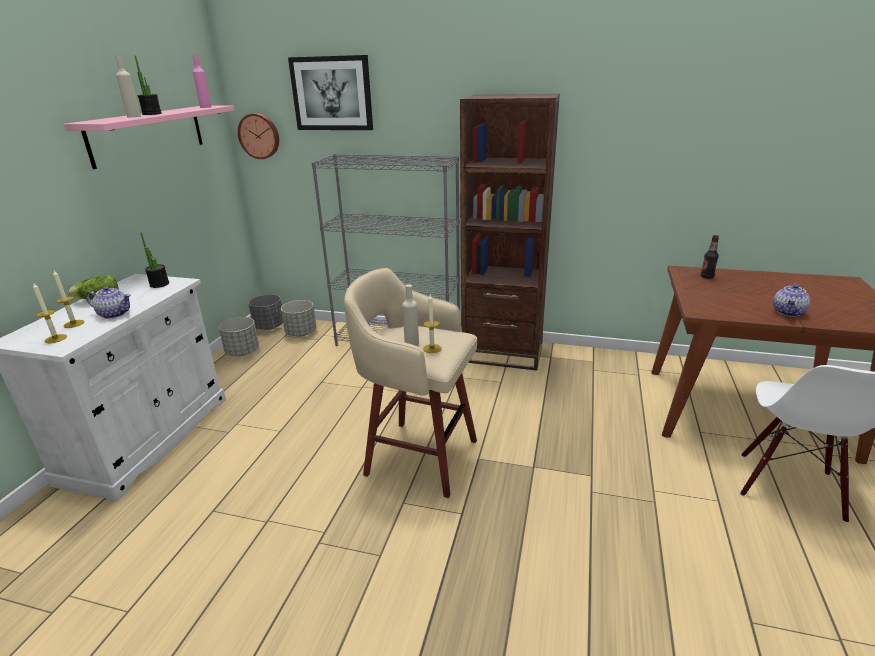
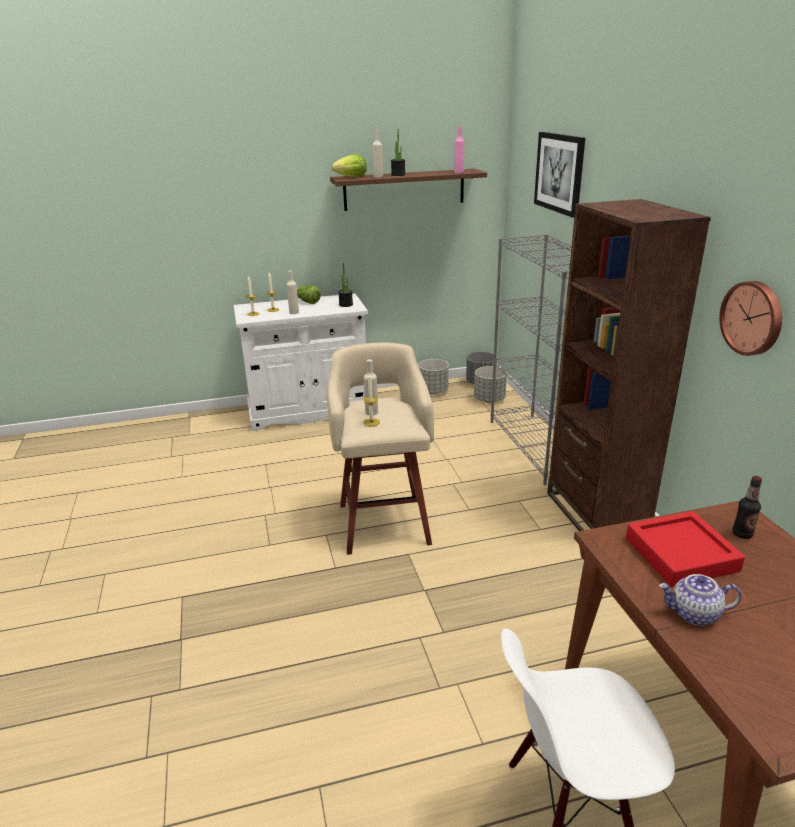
camera: 60 degrees right, 0 degrees up
pink shelf [64,105,235,169] -> brown shelf [330,169,487,211]
teapot [86,286,131,319] -> beige bottle [287,270,299,314]
wall clock [238,113,279,159] -> wall clock moved to [719,281,782,356]
none -> lettuce [332,155,367,177]
none -> red tray [626,511,745,587]

